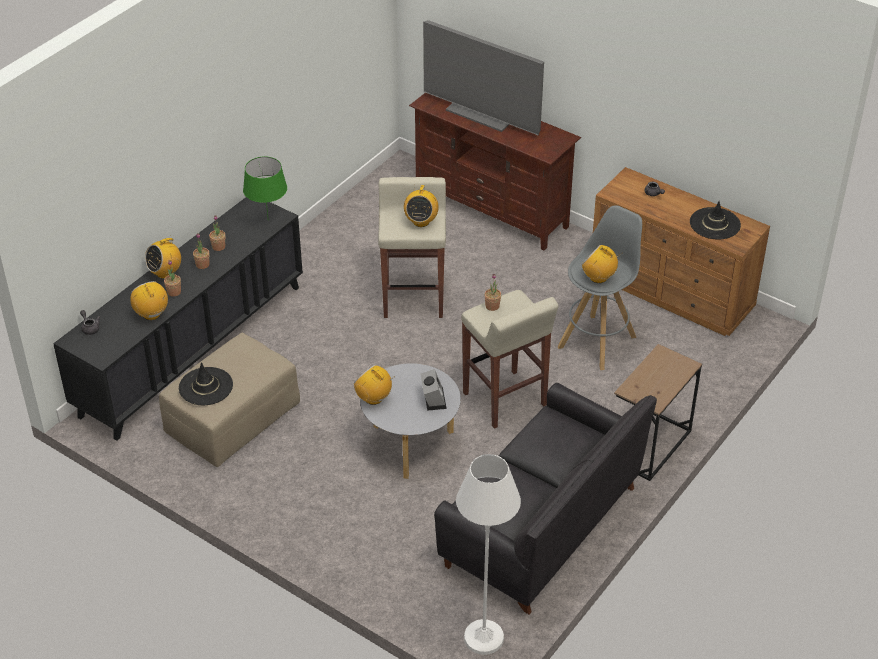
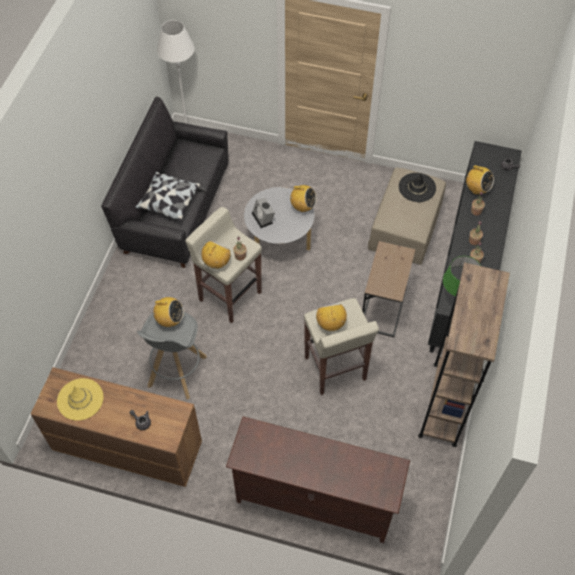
camera: 160 degrees right, 15 degrees up
radio [145,236,181,279] -> radio moved to [201,240,231,269]
television [423,20,544,135] -> none
brown side table [614,344,702,481] -> brown side table moved to [362,241,415,337]
black hat [690,201,741,240] -> yellow hat [57,378,104,421]
none -> pillow [135,172,200,222]
none -> brown bookcase [418,262,510,447]

